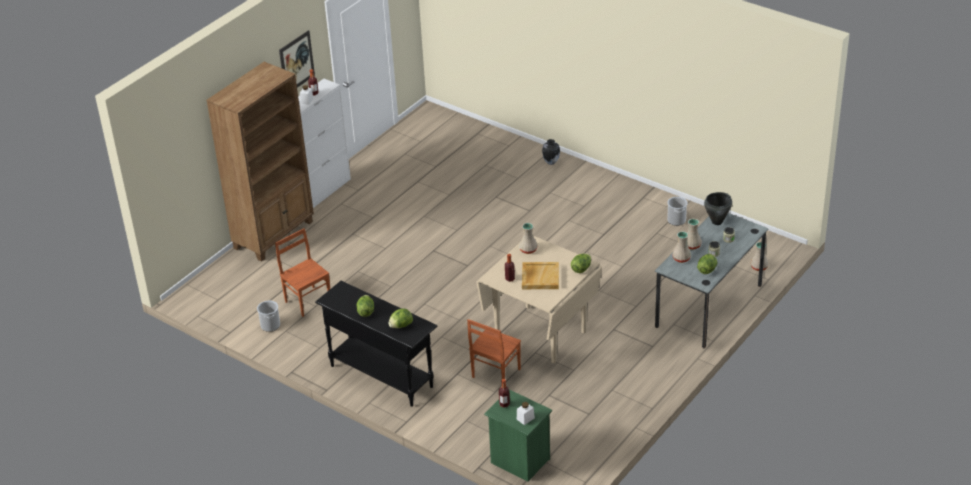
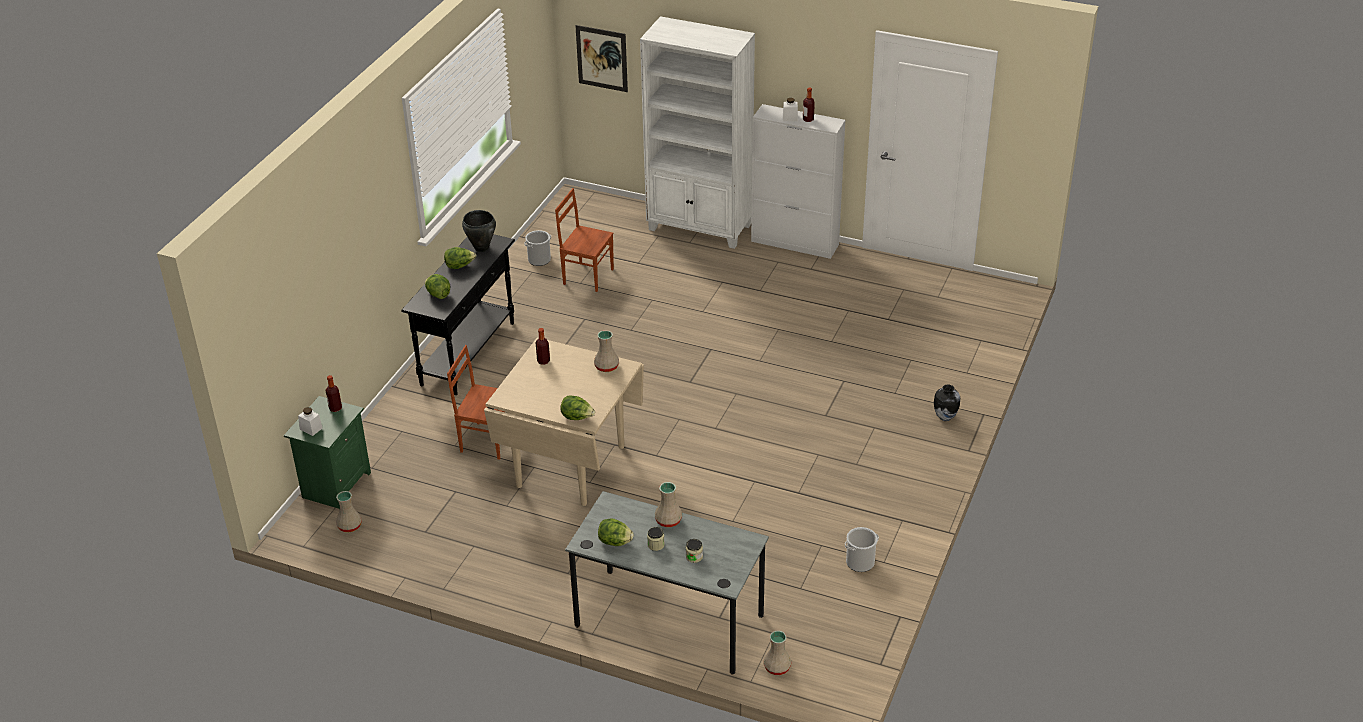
camera: 75 degrees right, 0 degrees up
brown bookcase [206,62,314,262] -> white bookcase [640,16,755,249]
brown chair [275,228,330,317] -> brown chair turned 105 degrees counterclockwise [555,188,614,292]
picture [279,30,315,88] -> picture moved to [575,25,628,92]
beige tray [522,262,559,289] -> none
beige vase [672,231,691,263] -> beige vase moved to [336,491,362,532]
black cooking pot [704,192,732,225] -> black cooking pot moved to [462,210,496,252]

